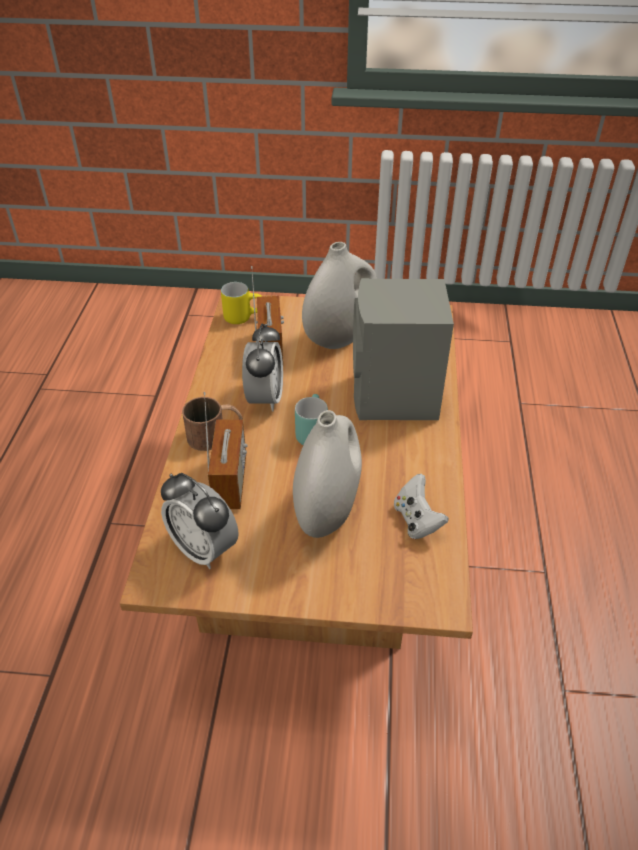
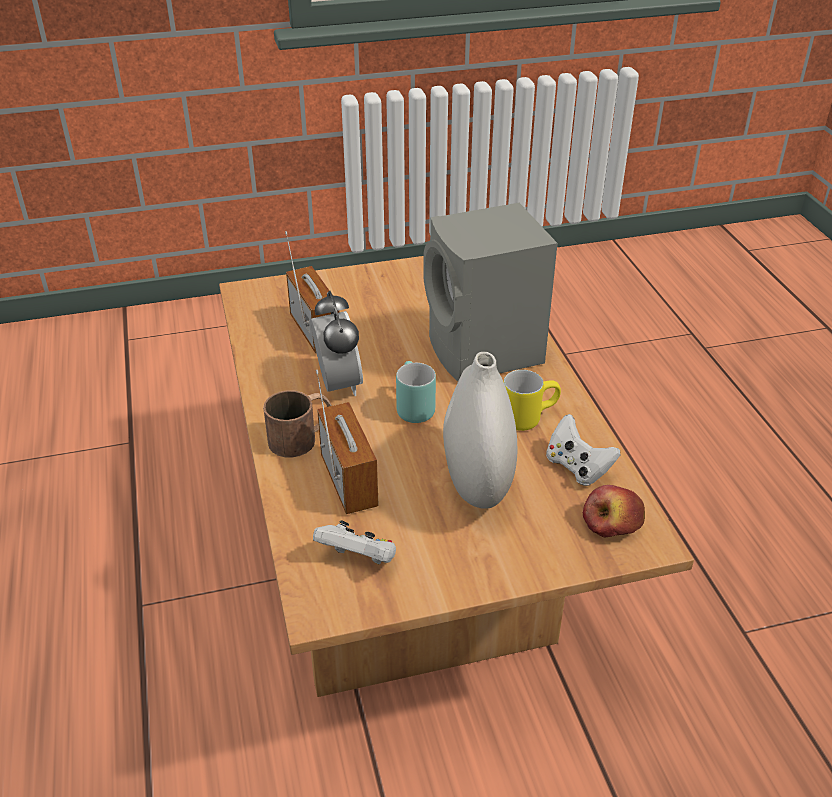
camera: 20 degrees left, 5 degrees down
alarm clock [161,473,239,569] -> white game controller [313,520,396,565]
yellow mug [221,282,263,324] -> yellow mug moved to [504,370,561,431]
white vase [302,242,377,349] -> none
none -> apple [583,485,645,537]

